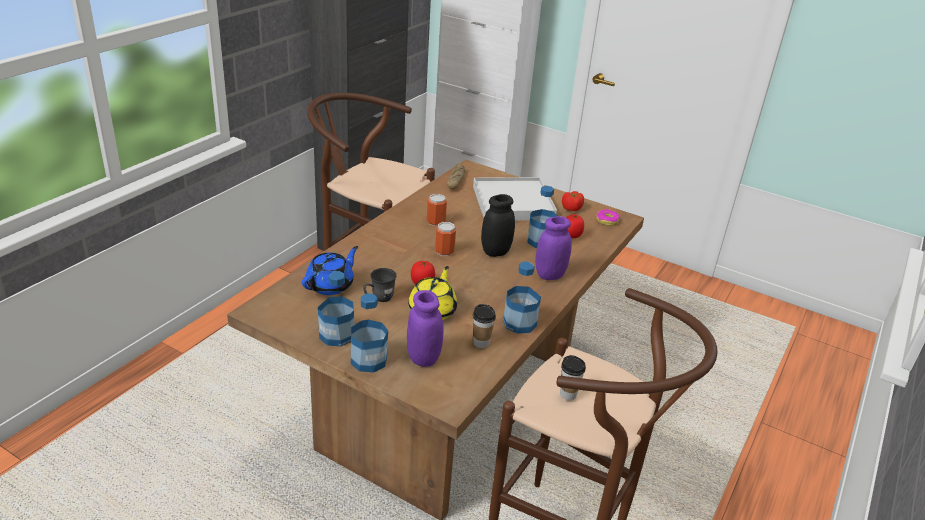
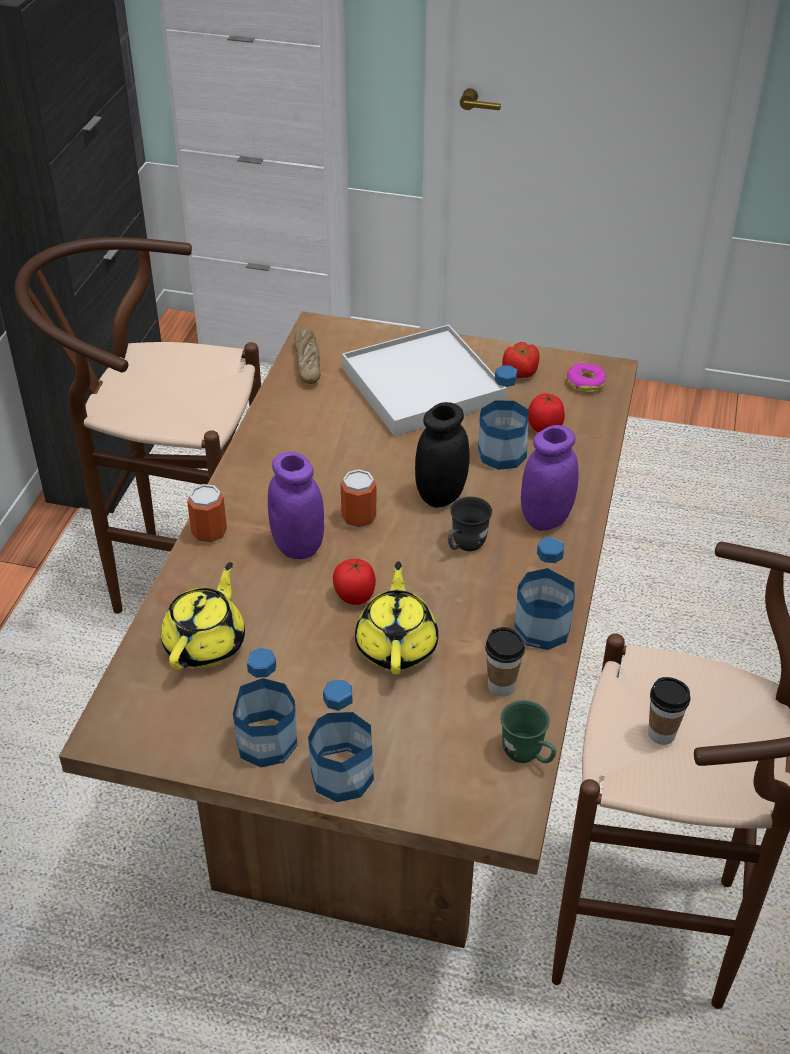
camera: 15 degrees left, 10 degrees up
blue teapot [302,246,358,295] -> yellow teapot [161,562,245,670]
grey mug [363,268,397,302] -> grey mug moved to [448,497,492,551]
purple jar [407,290,444,367] -> purple jar moved to [268,452,324,559]
can [427,194,447,226] -> can moved to [187,484,227,543]
none -> green mug [500,700,556,763]

